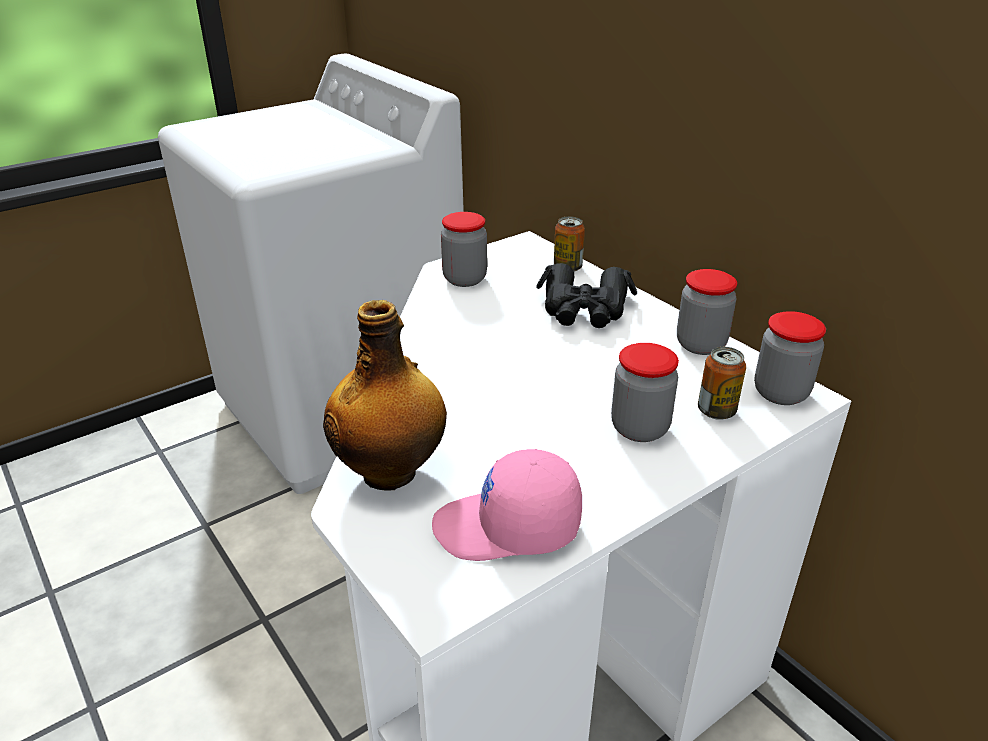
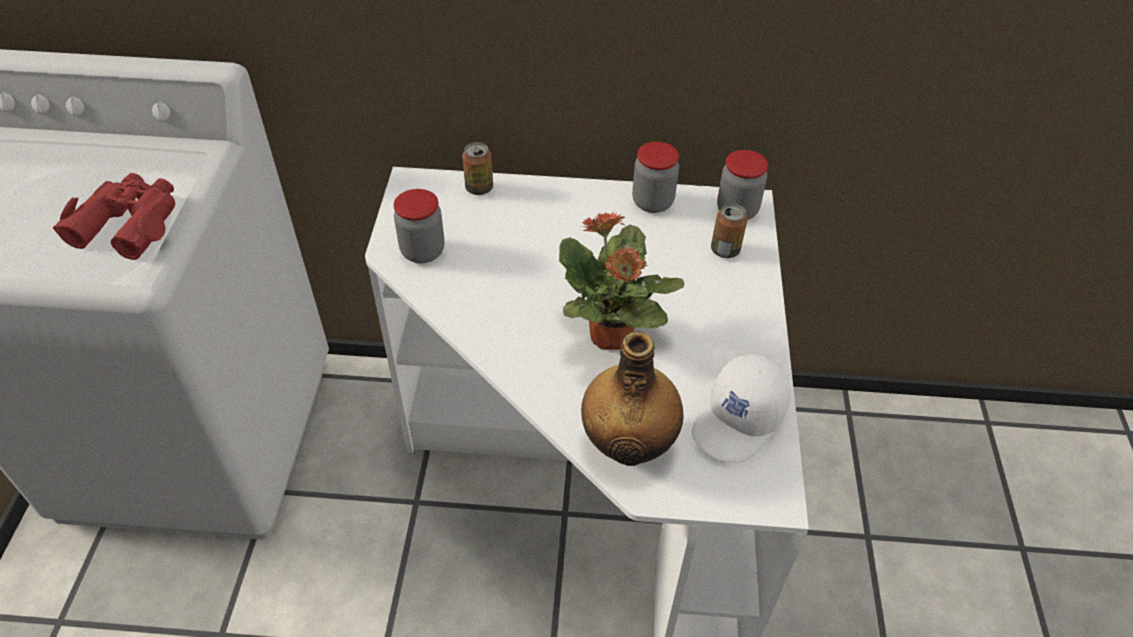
camera: 50 degrees left, 15 degrees up
pink cap [432,449,582,561] -> white cap [692,354,791,463]
black binoculars [536,263,637,328] -> none
jar [611,343,679,442] -> none
none -> red binoculars [53,173,175,260]
none -> potted plant [559,212,685,350]

